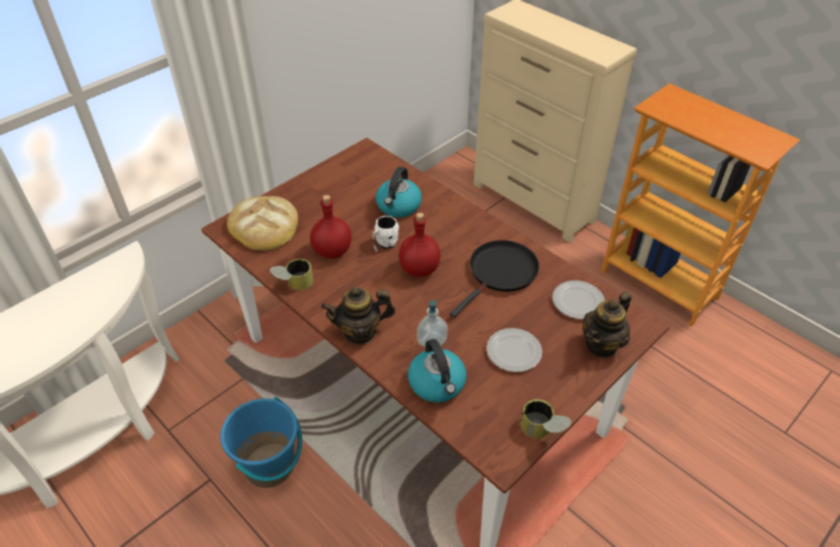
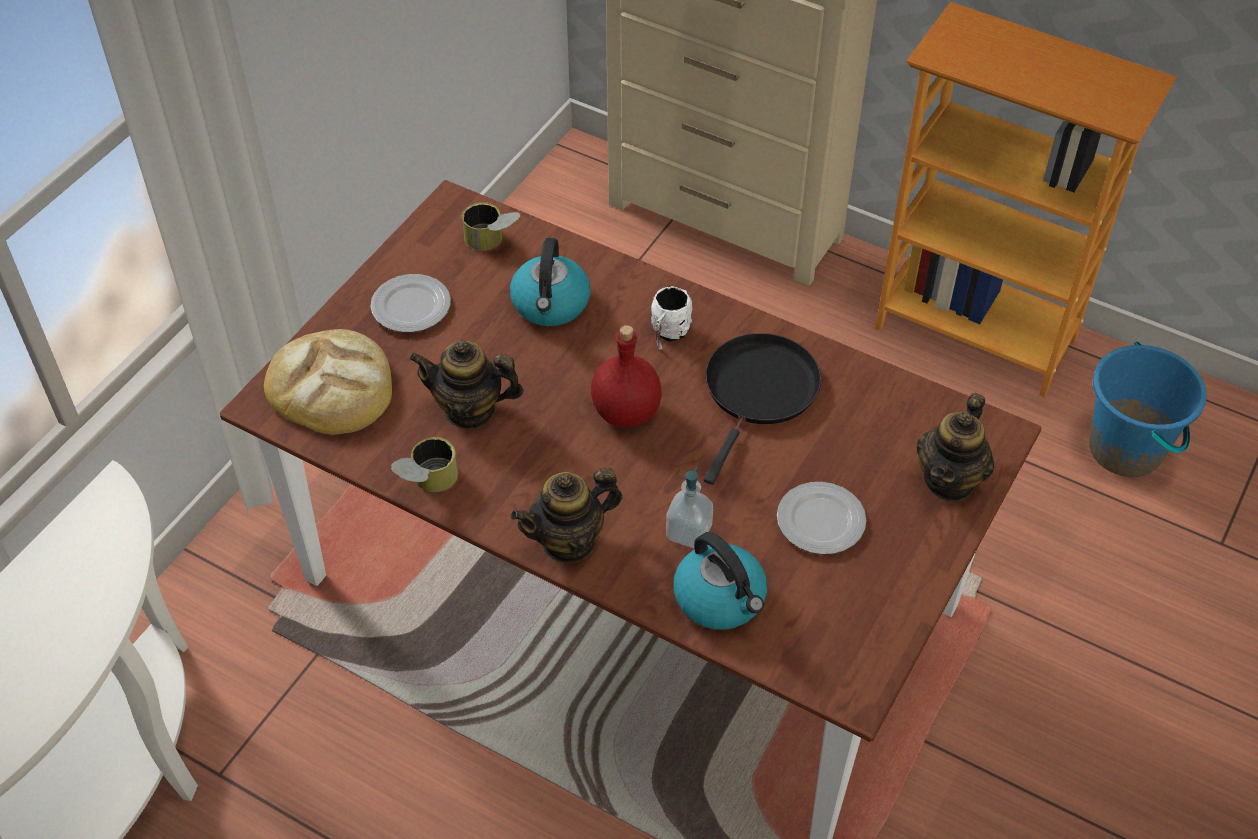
camera: 15 degrees left, 5 degrees up
blue bucket [220,397,302,488] -> blue bucket moved to [1089,341,1207,477]
red bottle [310,195,352,258] -> teapot [409,340,524,429]
white mug [372,216,399,252] -> white mug moved to [651,286,693,349]
can [521,399,571,438] -> can moved to [462,202,520,251]
plate [552,281,605,319] -> plate moved to [370,274,451,332]

